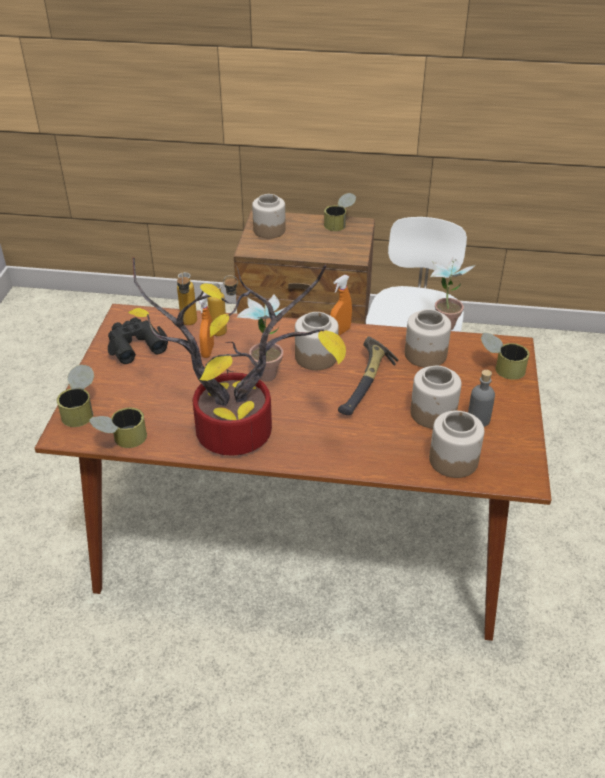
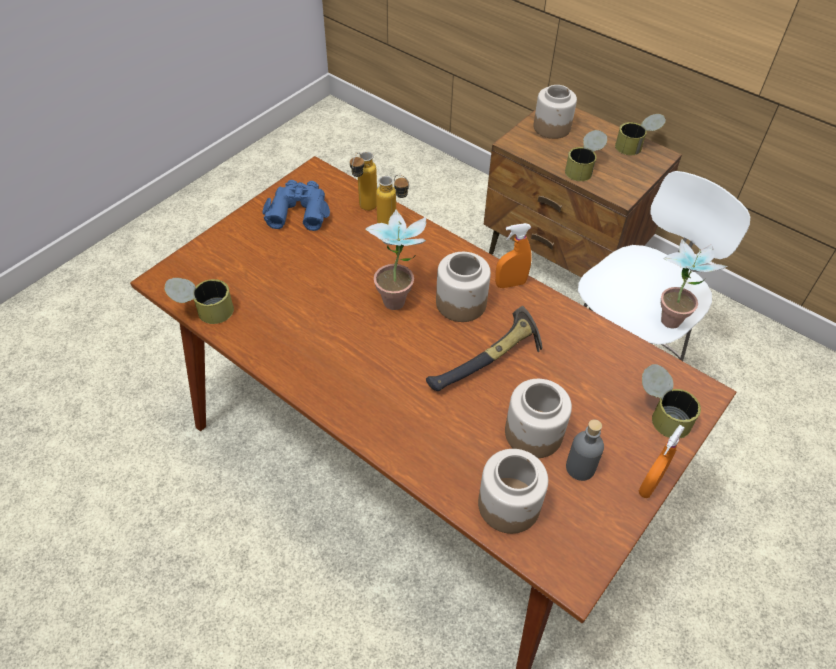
camera: 30 degrees right, 10 degrees up
can [57,365,94,427] -> can moved to [565,130,607,181]
black binoculars [108,317,168,364] -> blue binoculars [263,180,330,231]
potted plant [128,258,346,456] -> none
orange spray bottle [199,293,214,358] -> orange spray bottle moved to [639,425,685,498]
jar [405,309,451,368] -> none

